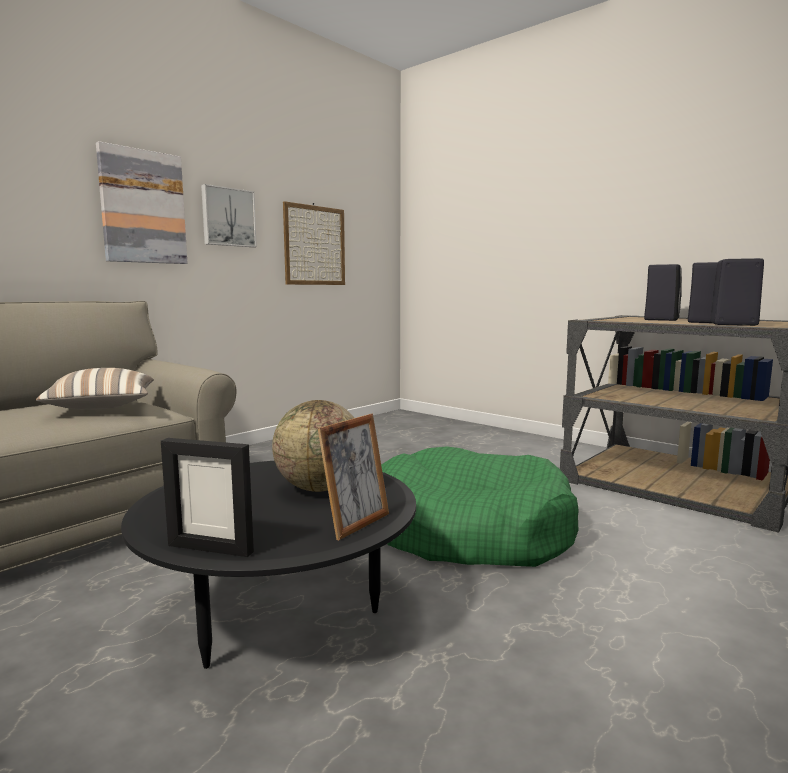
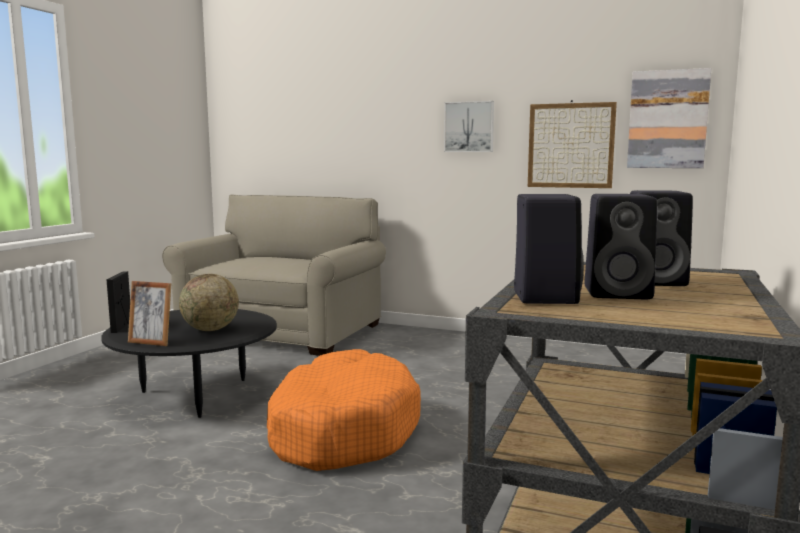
camera: 70 degrees right, 0 degrees up
pillow [36,368,154,410] -> none
picture [96,141,187,264] -> picture moved to [627,68,711,168]
green dog bed [381,446,579,567] -> orange dog bed [267,349,421,471]

